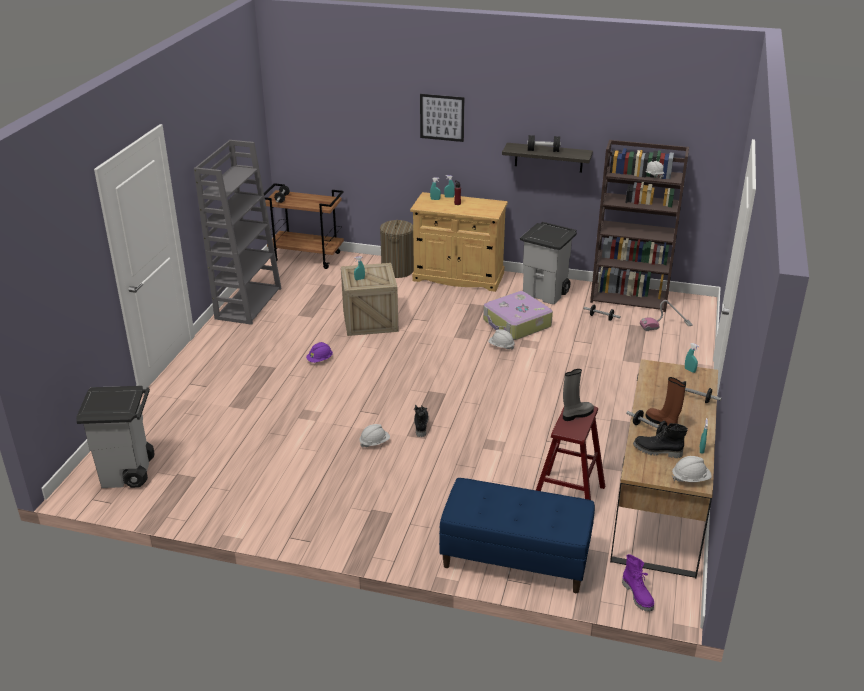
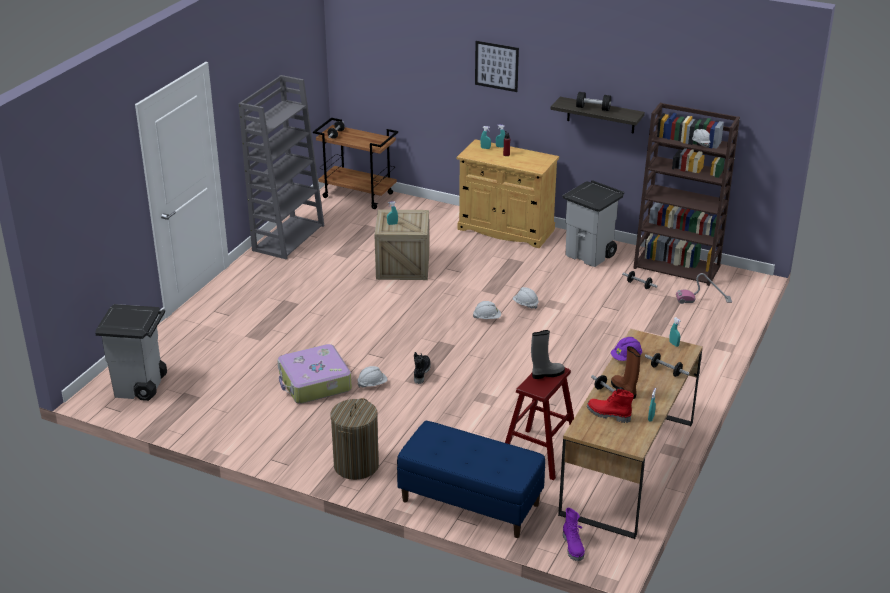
camera: 10 degrees right, 0 degrees up
purple hard hat [306,342,333,363] -> purple hard hat moved to [611,337,642,361]
laundry basket [380,220,414,278] -> laundry basket moved to [331,398,379,480]
suitcase [483,291,553,340] -> suitcase moved to [277,344,352,404]
black boot [633,423,688,458] -> red boot [587,389,634,423]
white hard hat [672,456,712,482] -> white hard hat moved to [473,301,501,319]

